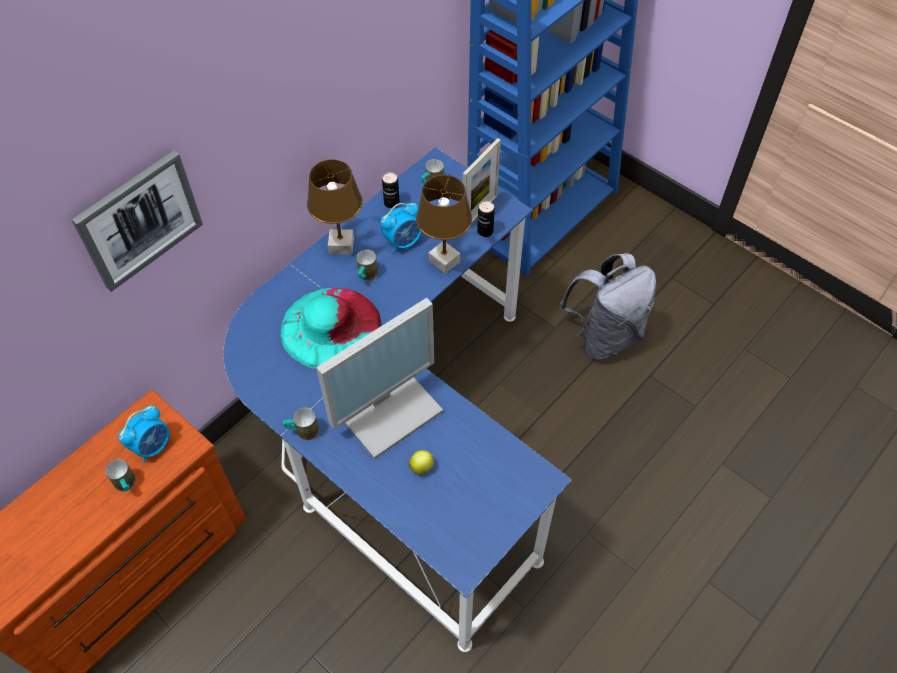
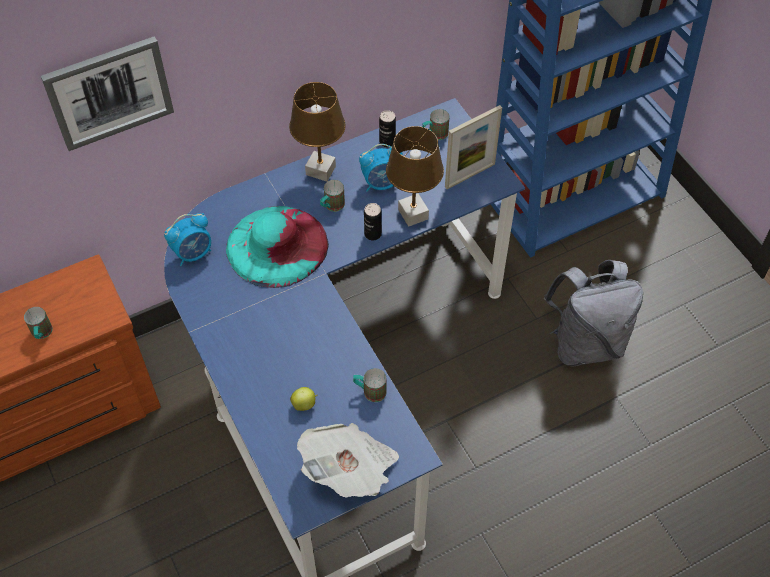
camera: 20 degrees right, 0 degrees up
alarm clock [118,405,170,463] -> alarm clock moved to [164,213,211,266]
mug [283,407,319,441] -> mug moved to [353,368,386,402]
monitor [316,298,443,459] -> none
can [477,201,495,237] -> can moved to [364,203,382,240]
none -> newspaper [297,423,399,498]

